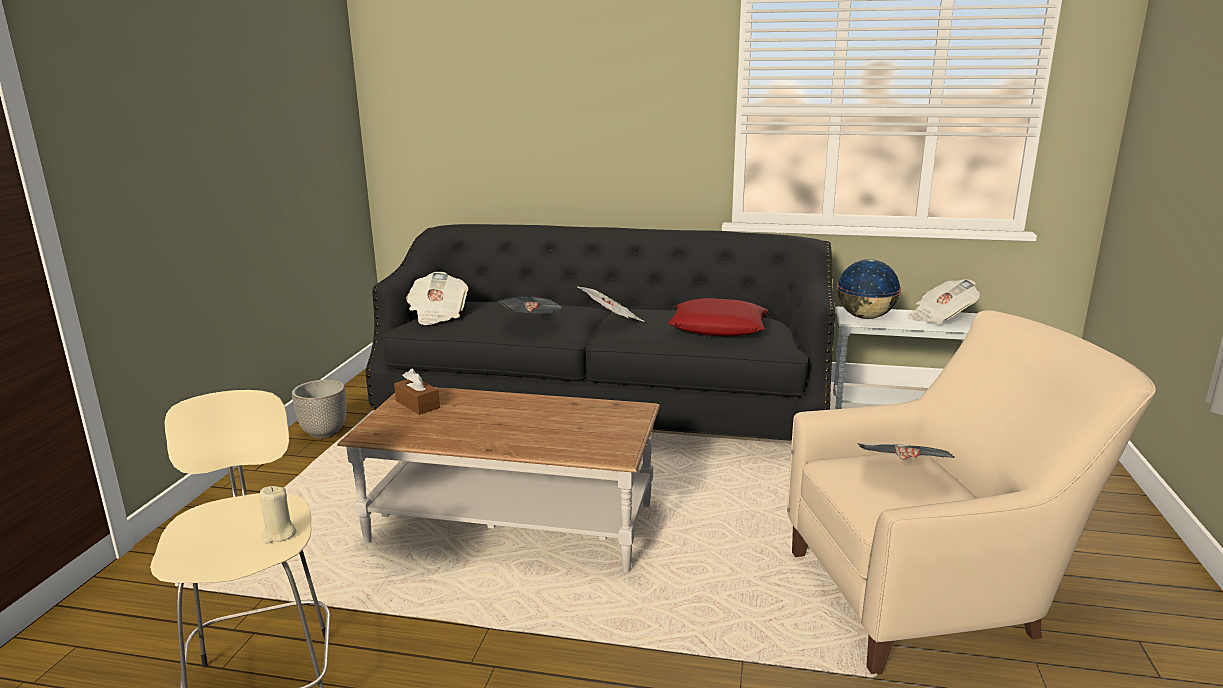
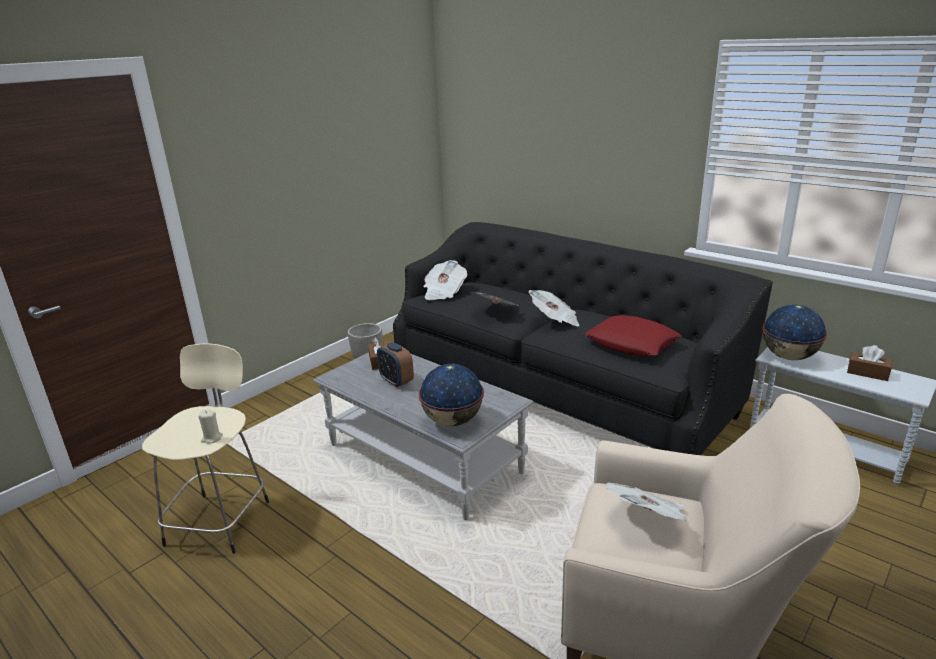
camera: 30 degrees right, 5 degrees up
brown coffee table [337,387,660,573] -> grey coffee table [312,344,534,520]
newspaper [908,279,980,324] -> brown tissue box [847,345,892,381]
none -> alarm clock [377,342,414,387]
none -> globe [419,364,484,427]

